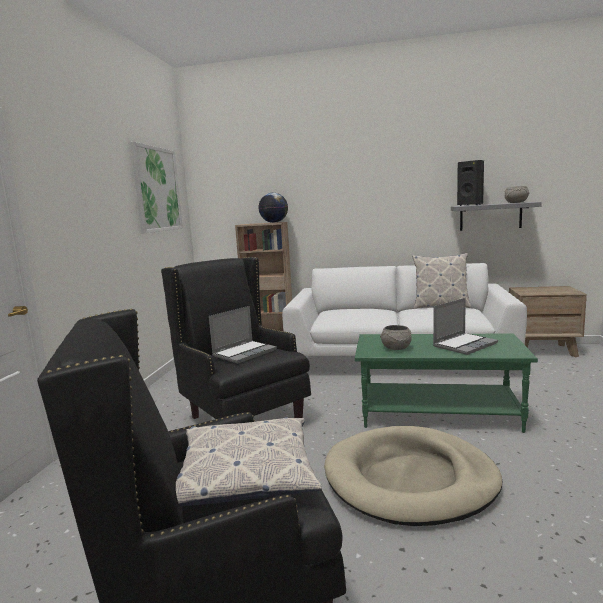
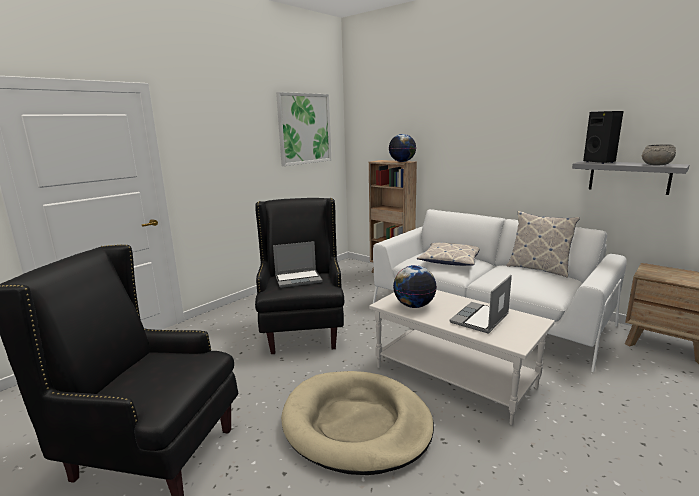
camera: 30 degrees right, 5 degrees up
pillow [176,417,322,506] -> pillow moved to [417,242,480,266]
green coffee table [355,333,538,433] -> white coffee table [369,290,555,425]
grey bowl [380,325,412,350] -> globe [393,265,437,308]
laptop [433,298,498,355] -> laptop turned 135 degrees clockwise [449,275,512,334]

